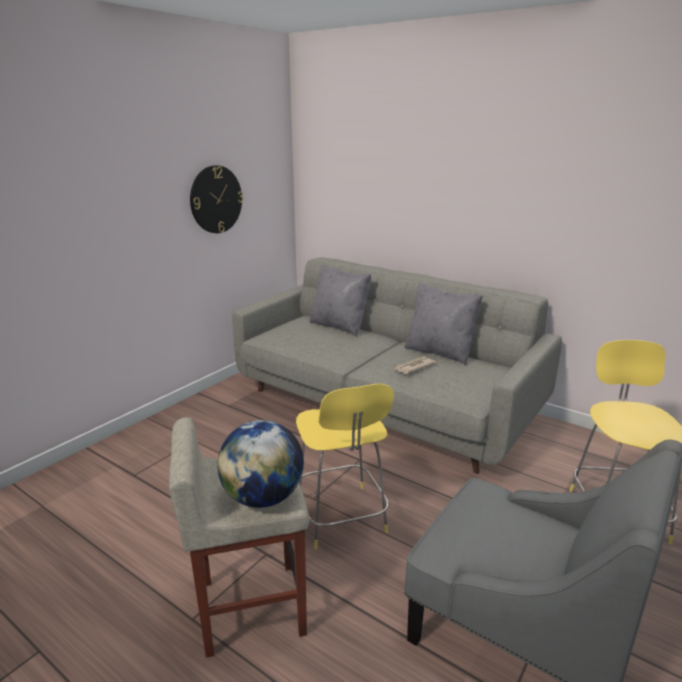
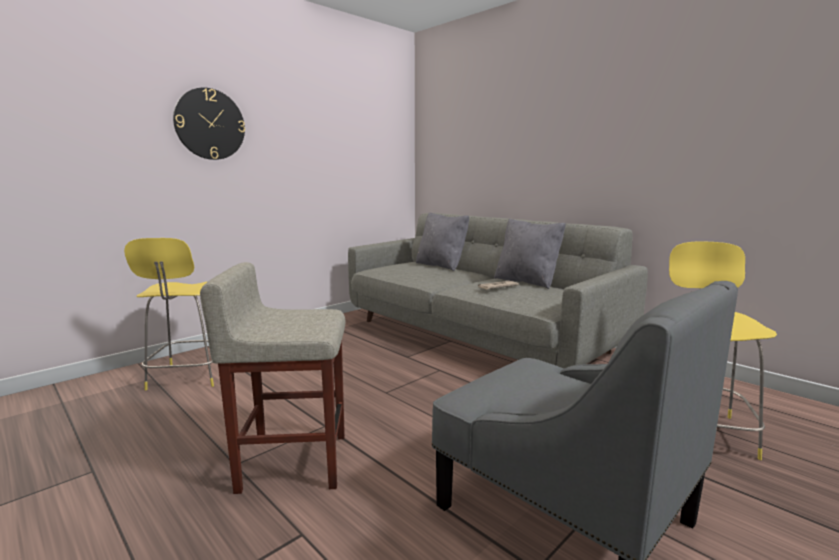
camera: 10 degrees right, 10 degrees down
wall clock [190,165,243,233] -> wall clock moved to [173,88,245,160]
globe [217,420,304,508] -> none
yellow stool [296,384,394,549] -> yellow stool moved to [124,238,214,390]

